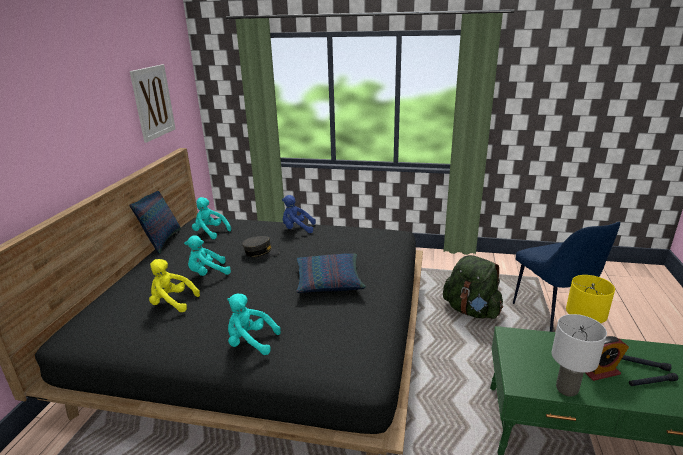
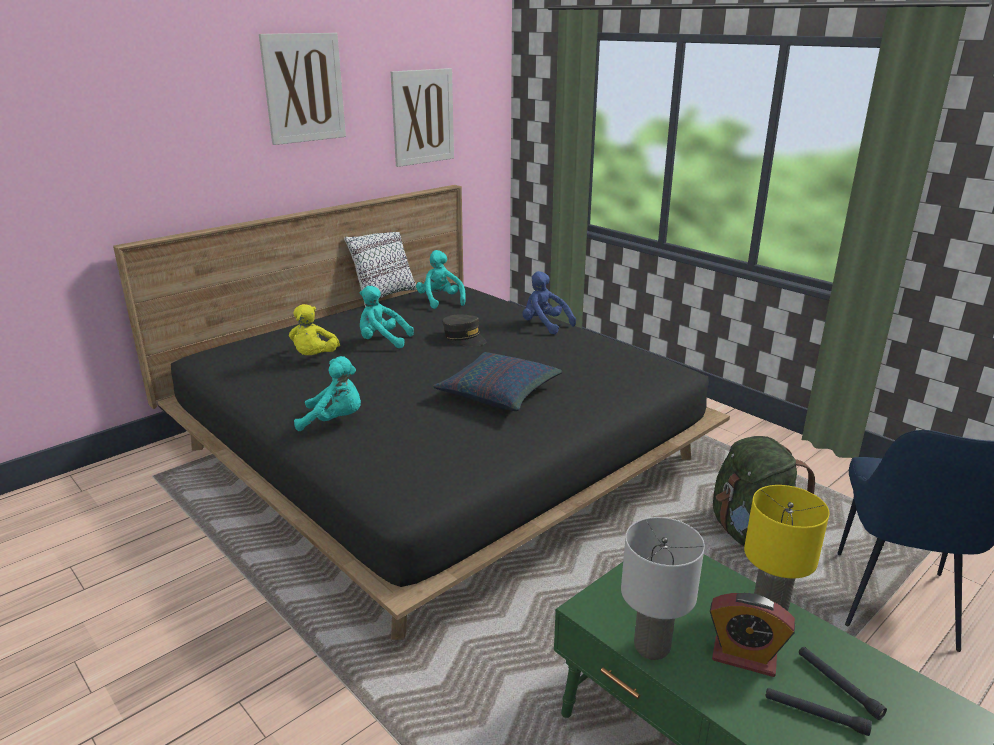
camera: 35 degrees right, 0 degrees up
blue pillow [129,191,181,254] -> white pillow [344,232,417,307]
yellow plush toy [149,259,200,312] -> yellow plush toy turned 135 degrees counterclockwise [289,304,340,355]
turquoise plush toy [227,293,281,355] -> turquoise plush toy turned 135 degrees clockwise [294,356,361,431]
none -> picture [259,33,346,145]

